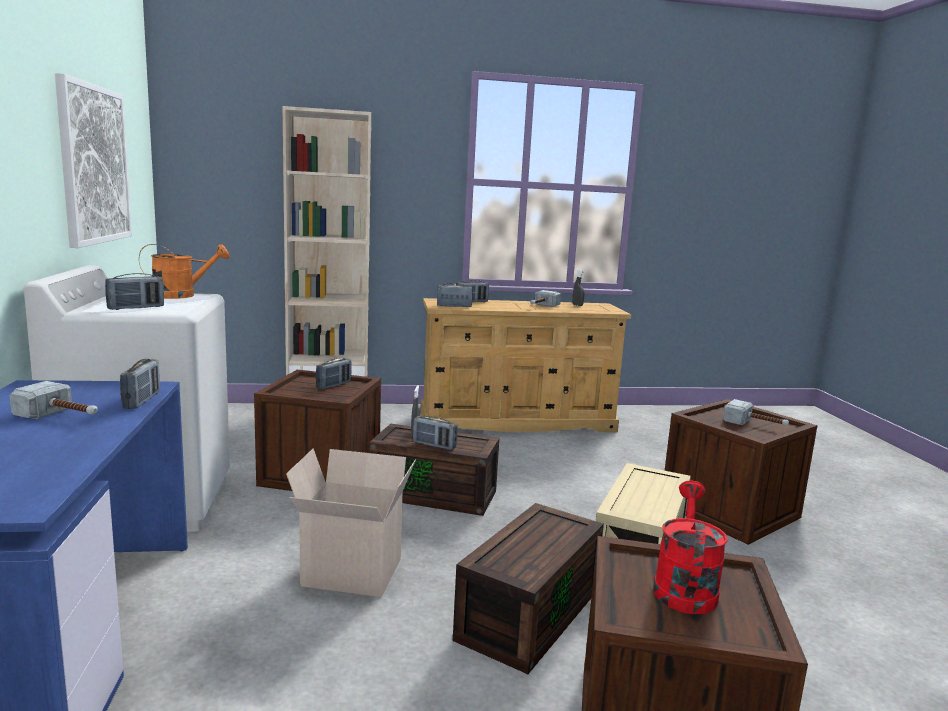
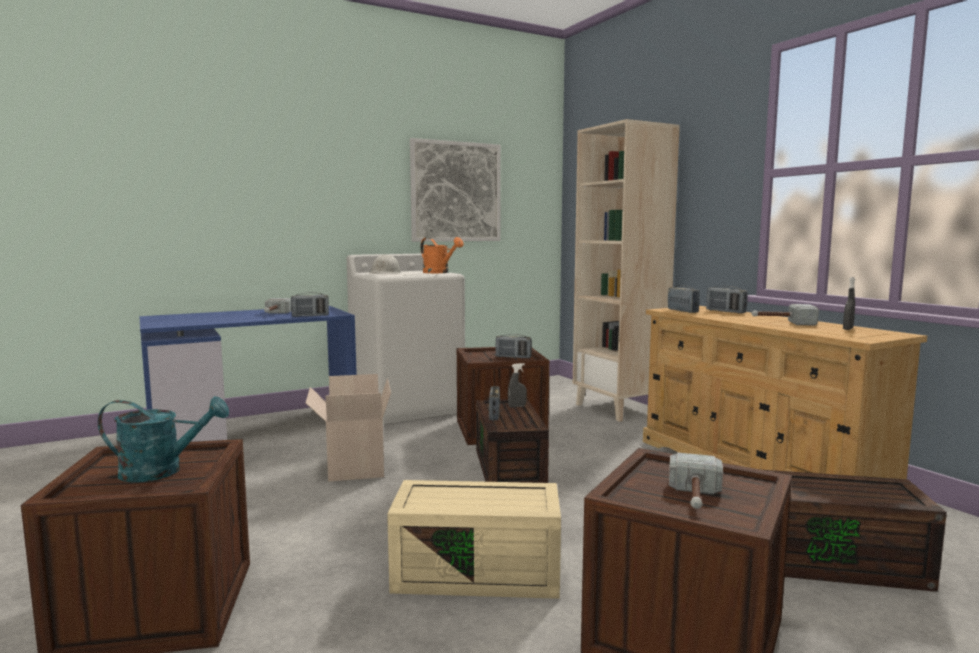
camera: 70 degrees right, 5 degrees down
radio [105,273,164,310] -> white hard hat [370,254,401,274]
brown storage box [453,503,604,674] -> brown storage box moved to [766,470,947,592]
red watering can [653,481,728,614] -> turquoise watering can [98,396,229,482]

